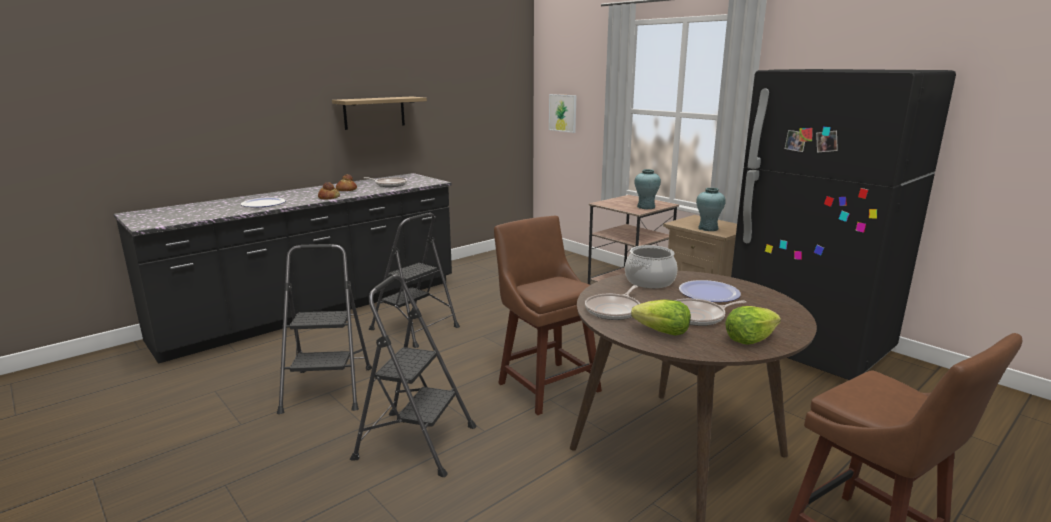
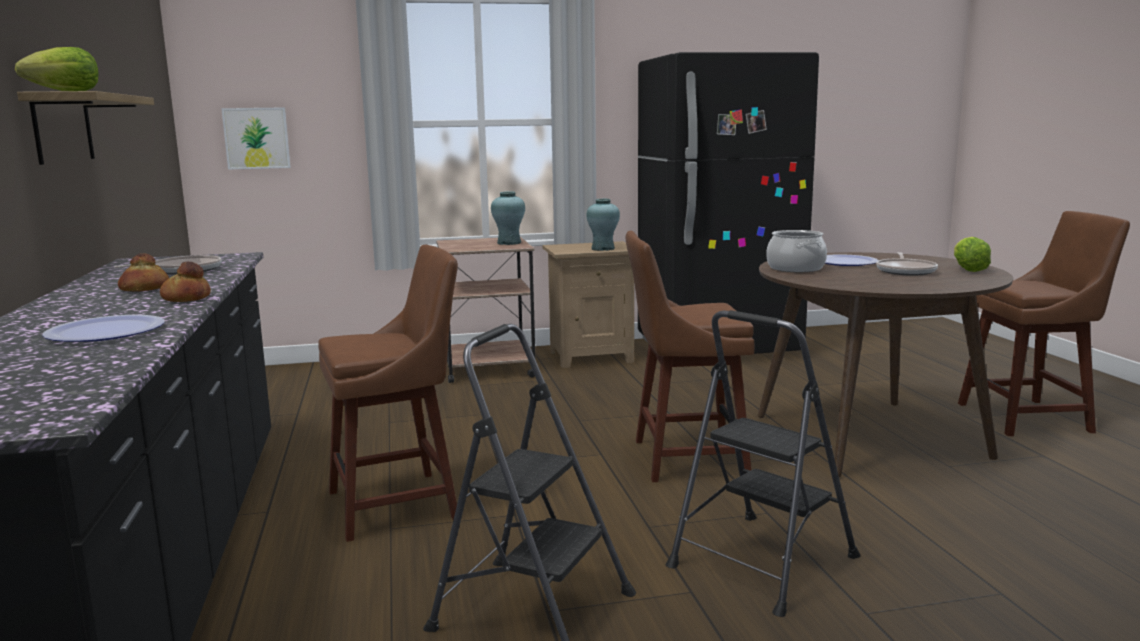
camera: 60 degrees left, 5 degrees down
black step ladder [369,213,460,348] -> brown chair [318,245,458,542]
frying pan [585,285,640,320] -> none
lettuce [631,299,691,336] -> lettuce moved to [15,47,98,91]

